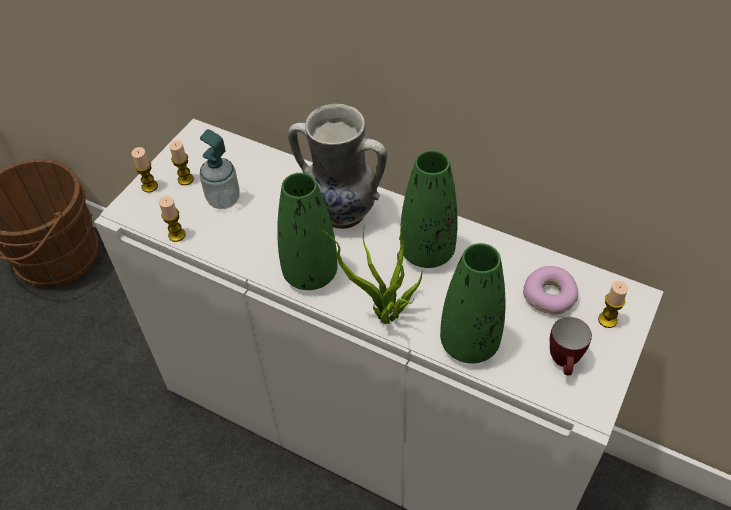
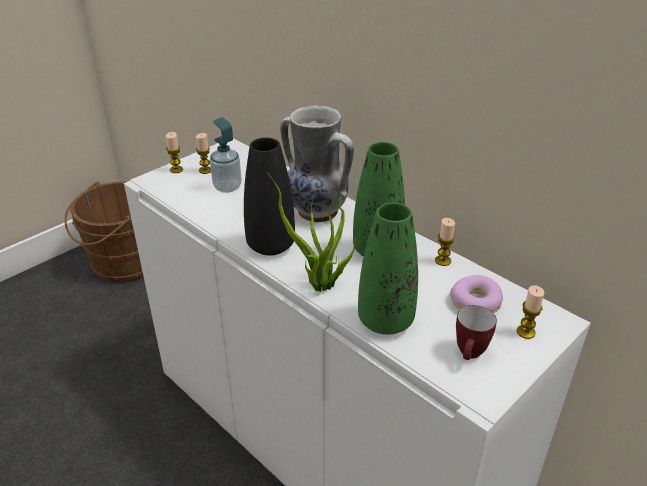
camera: 15 degrees right, 15 degrees down
candle [159,196,186,242] -> candle moved to [435,218,455,266]
green vase [277,173,338,290] -> black vase [244,137,295,256]

